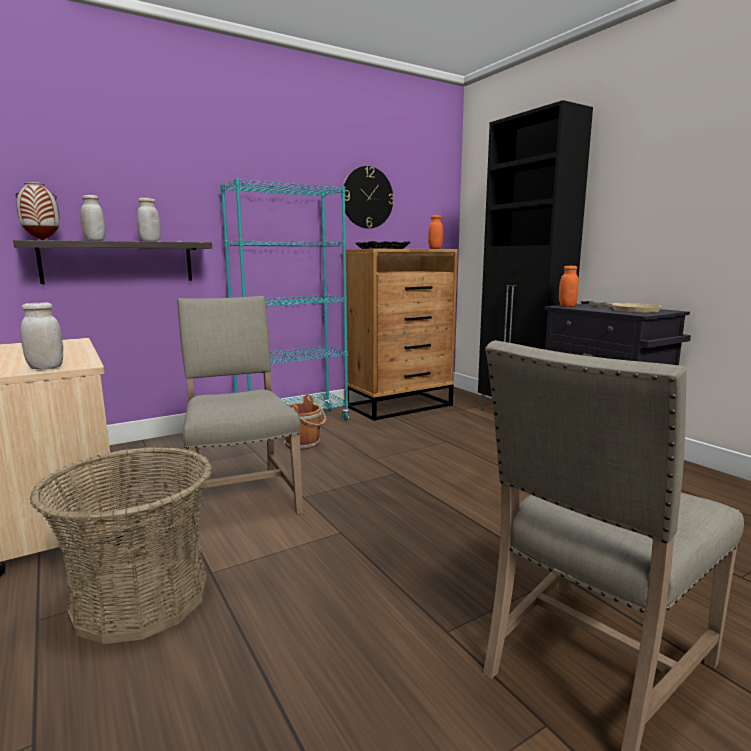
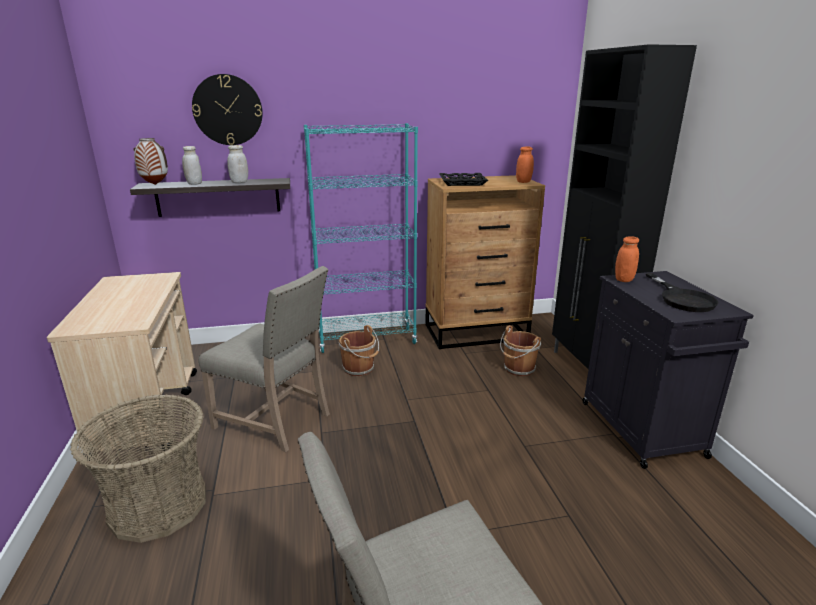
camera: 20 degrees right, 10 degrees up
white jar [21,302,63,369] -> none
beige chair [177,296,303,533] -> beige chair turned 120 degrees clockwise [198,266,330,452]
wall clock [341,166,394,229] -> wall clock moved to [192,74,263,145]
beige frying pan [581,301,662,313] -> black frying pan [646,273,719,312]
none -> brown bucket [500,325,541,376]

